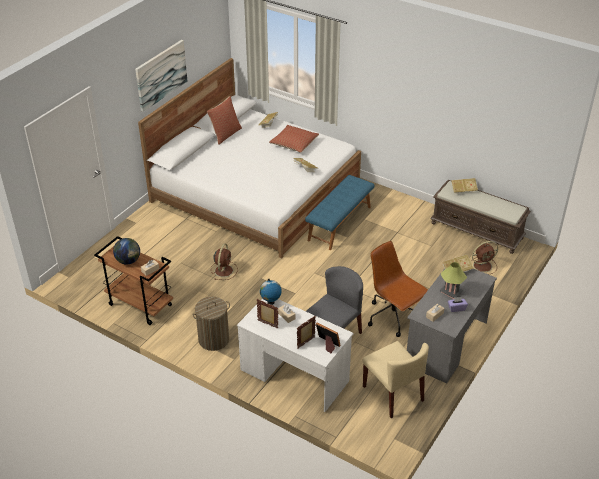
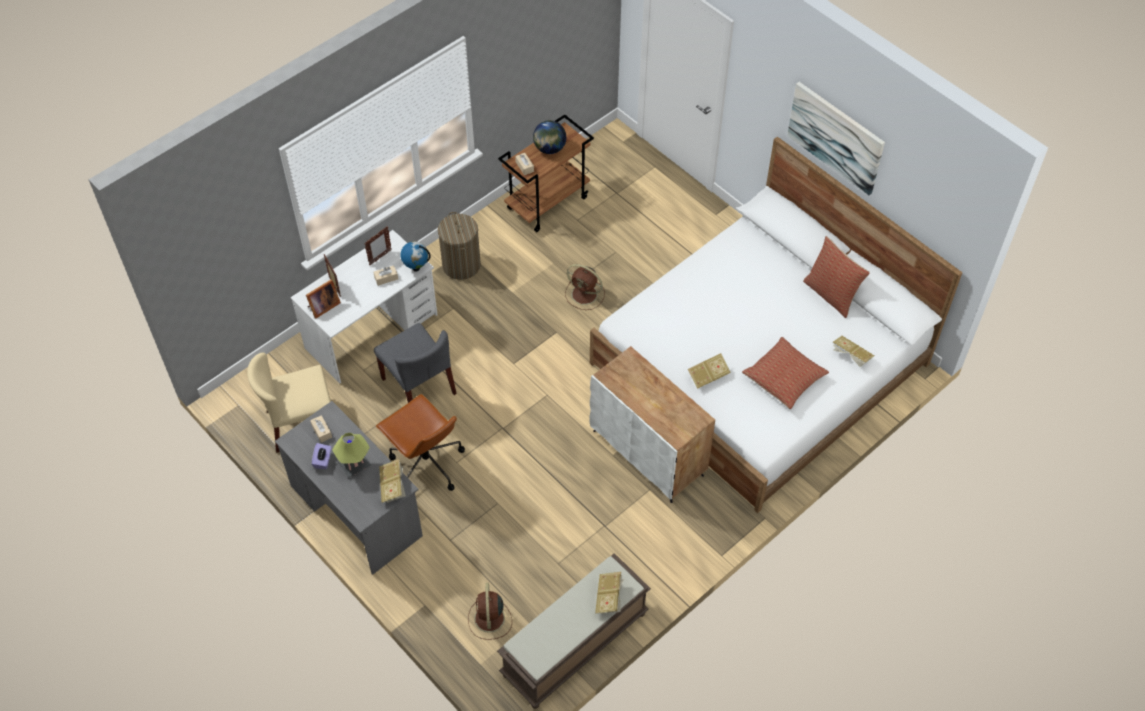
camera: 105 degrees right, 15 degrees up
blue bench [305,175,375,250] -> white cabinet [589,346,715,503]
brown office chair [368,241,428,337] -> brown office chair turned 75 degrees clockwise [376,394,465,491]

